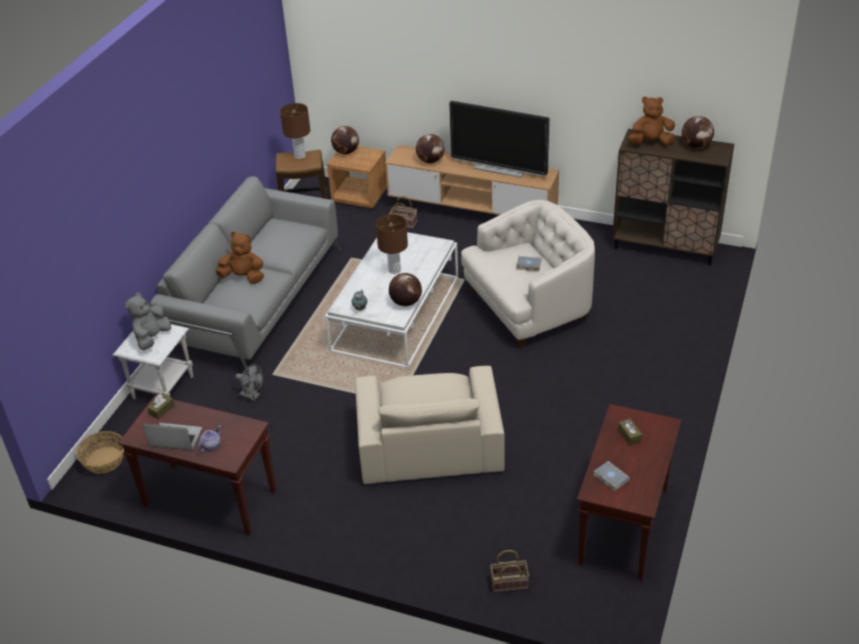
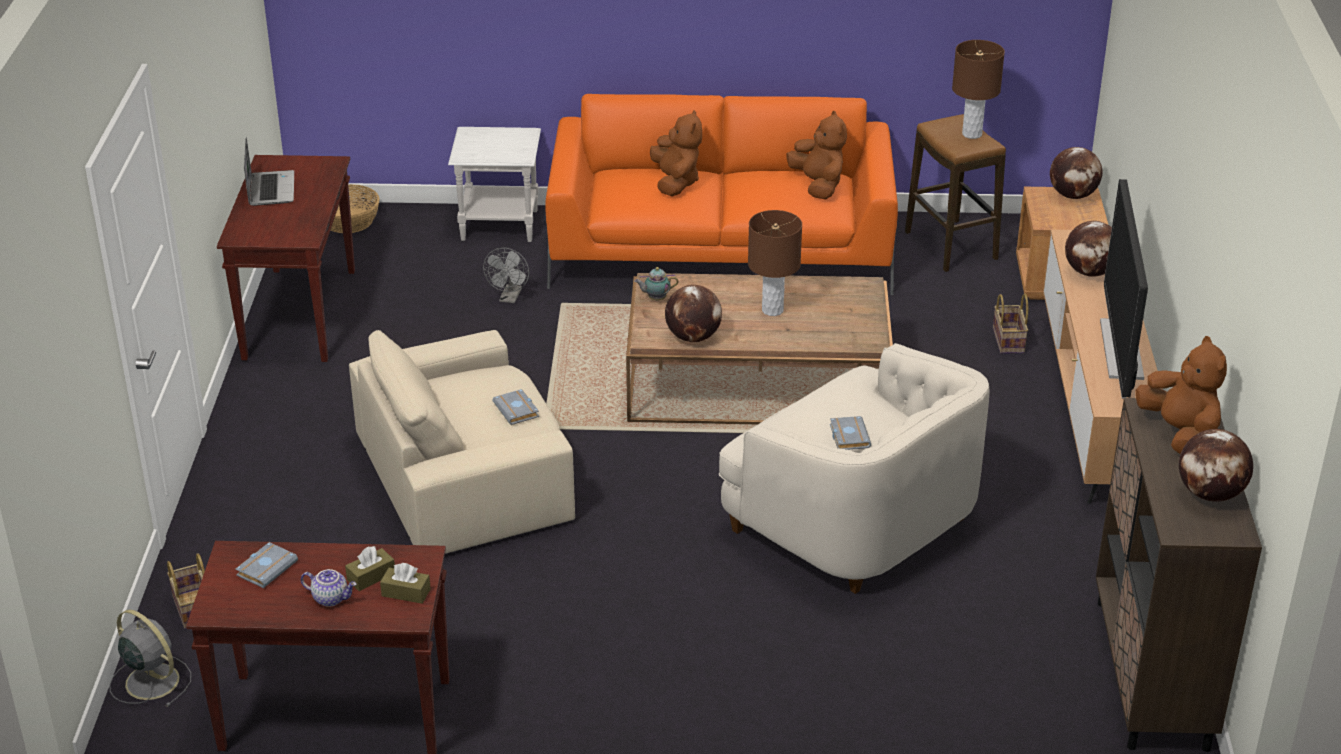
camera: 70 degrees right, 5 degrees down
grey plush toy [125,292,171,350] -> none
brown tissue box [148,394,174,419] -> brown tissue box moved to [380,563,431,604]
grey sofa [150,176,341,376] -> orange sofa [545,94,898,295]
teapot [198,425,221,452] -> teapot moved to [301,569,357,607]
white coffee table [325,232,458,368] -> brown coffee table [626,273,893,425]
none -> grey fan [109,609,191,707]
none -> grey book [493,389,539,425]
none -> brown plush toy [786,111,847,199]

